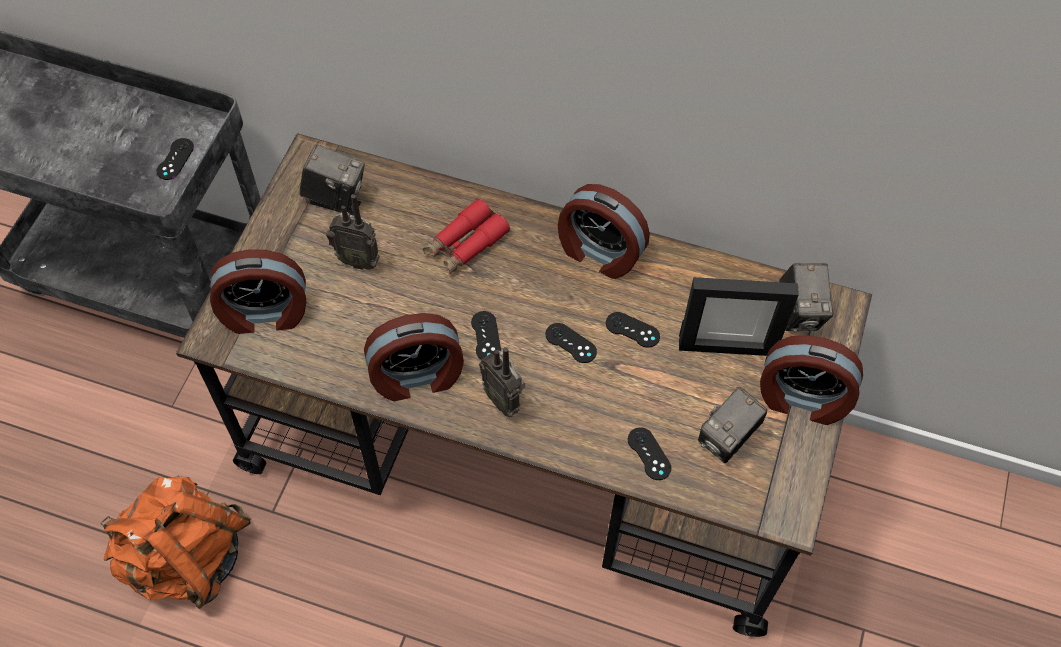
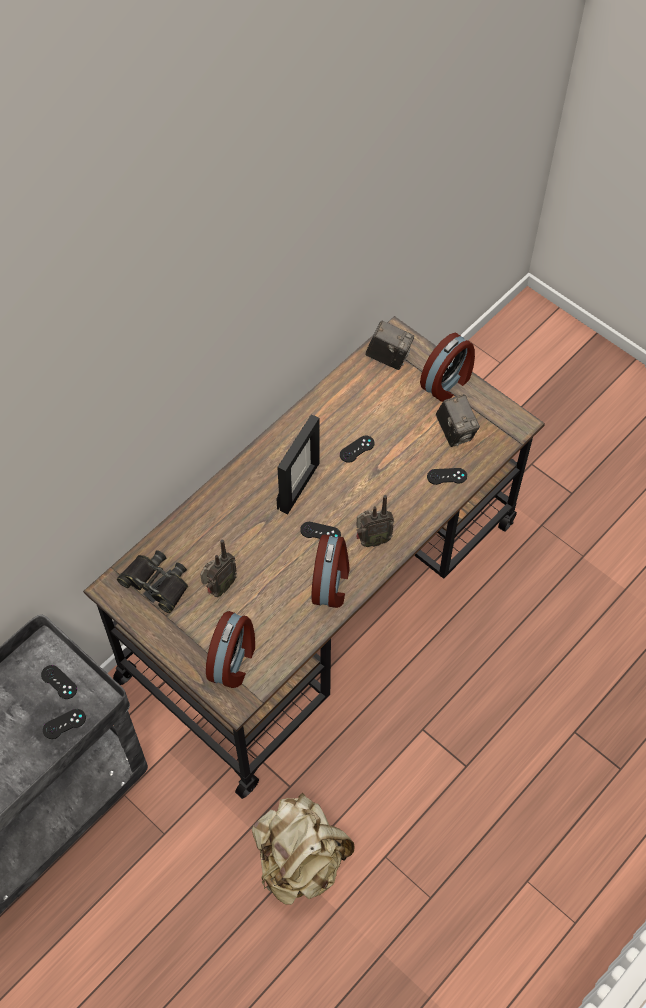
camera: 65 degrees left, 0 degrees up
orange backpack [101,476,251,609] -> beige backpack [252,793,355,905]
camera [300,144,365,212] -> black binoculars [117,550,188,613]
red binoculars [423,198,510,274] -> none
black game controller [546,323,597,363] -> black game controller moved to [43,709,86,739]
alarm clock [558,184,650,279] -> none
picture frame [679,277,799,356] -> picture frame moved to [276,414,320,514]

